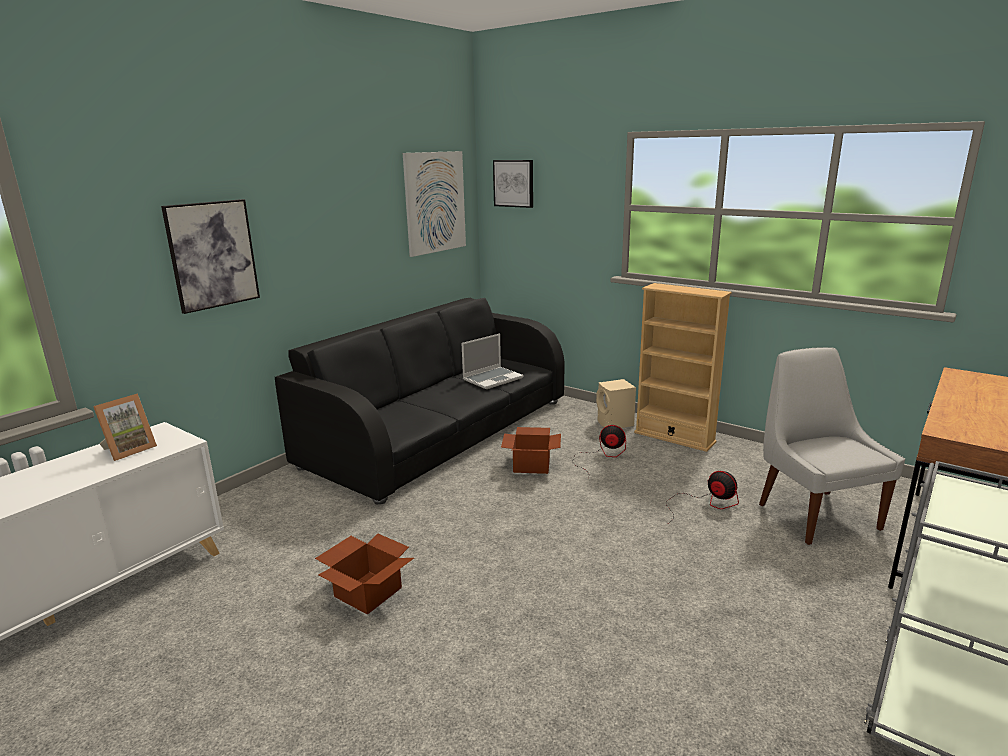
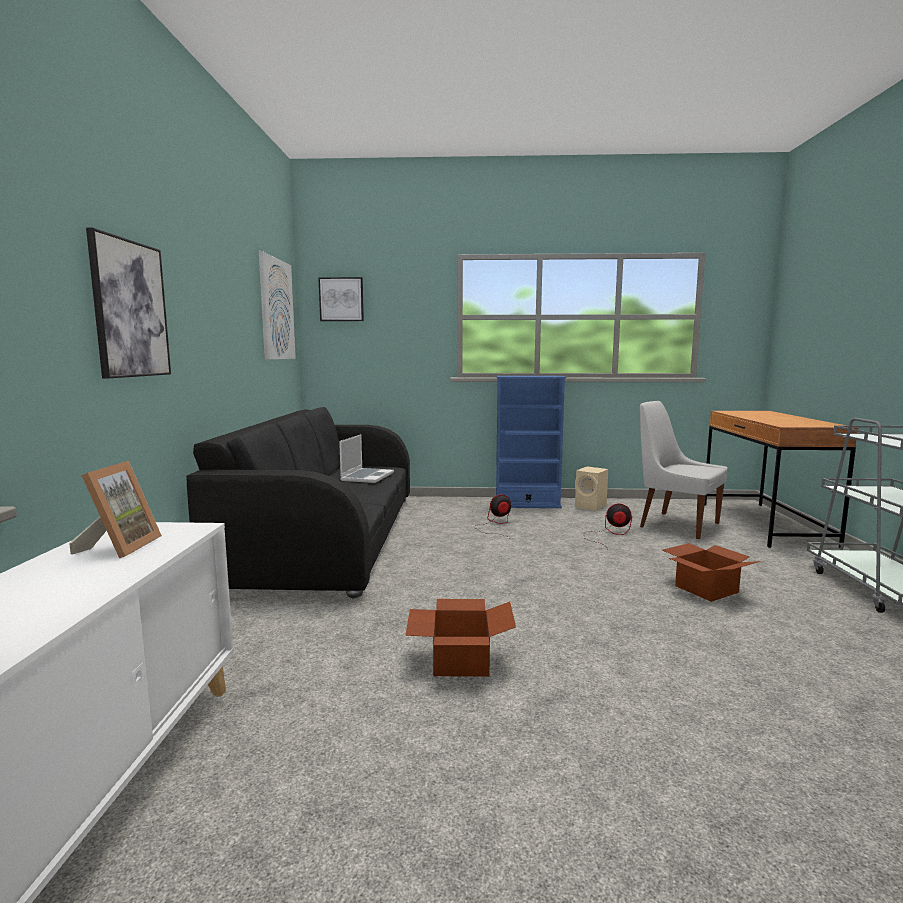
camera: 35 degrees left, 10 degrees down
cardboard box [501,427,561,474] -> cardboard box moved to [662,543,761,602]
beige speaker [596,379,636,428] -> beige speaker moved to [575,466,608,511]
beige bookcase [634,283,732,452] -> blue bookcase [496,376,566,508]

